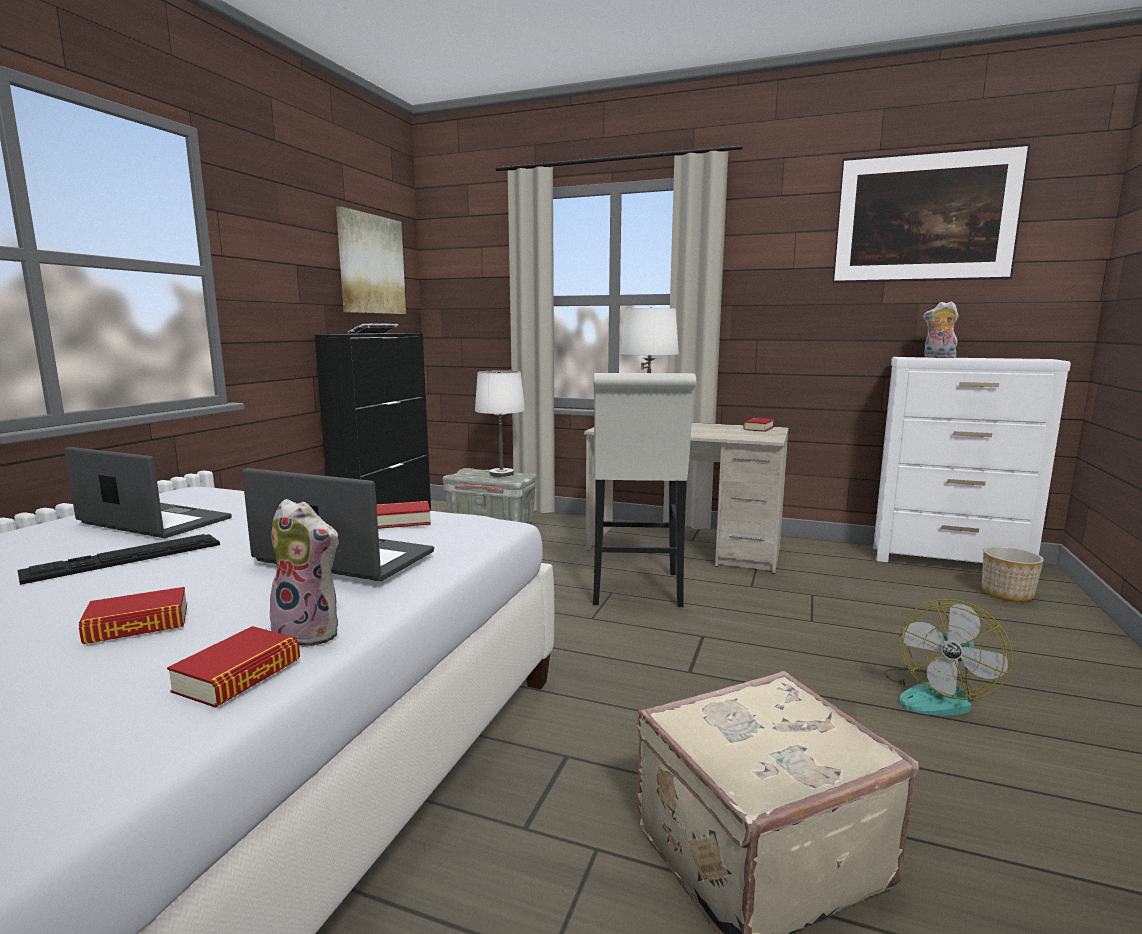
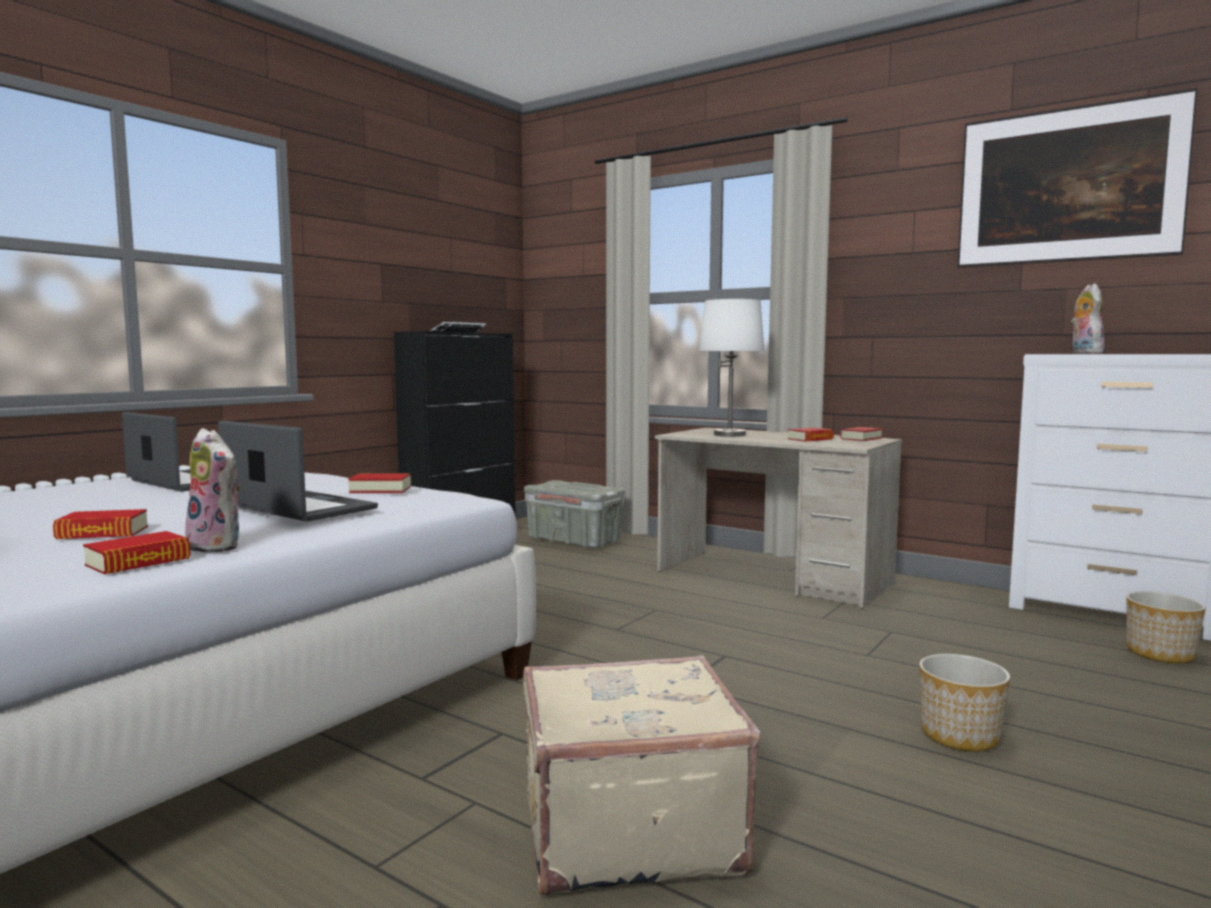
camera: 15 degrees right, 5 degrees down
keyboard [18,534,220,585] -> none
picture [336,207,406,314] -> none
white table lamp [475,370,525,477] -> none
white stool [593,373,696,607] -> none
fan [884,599,1013,716] -> planter [919,654,1010,751]
plush toy [923,301,959,358] -> plush toy turned 45 degrees clockwise [1071,283,1105,354]
none -> book [788,428,834,442]

